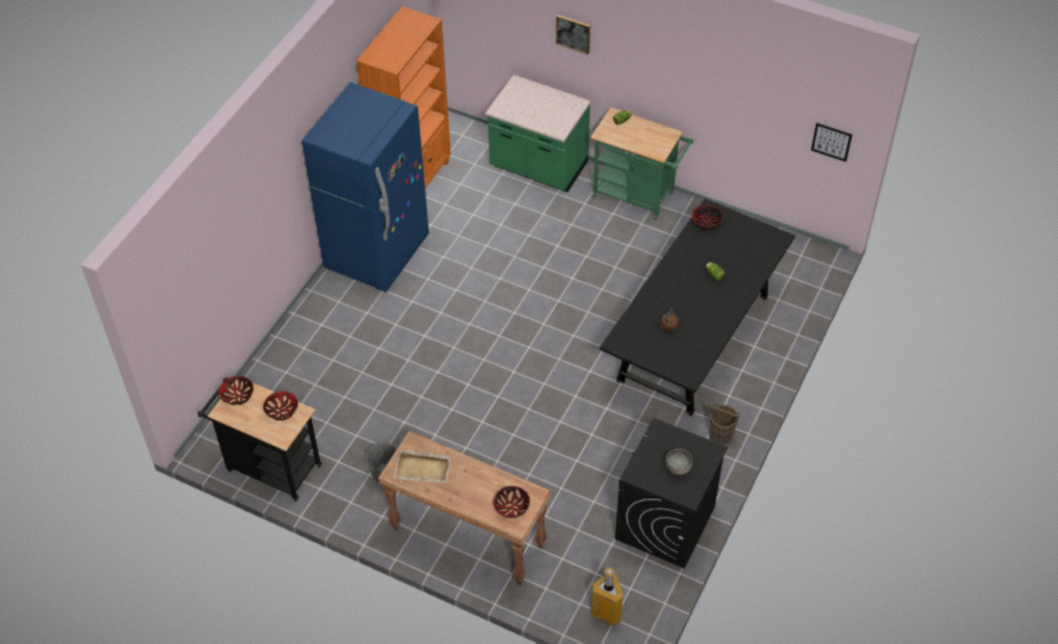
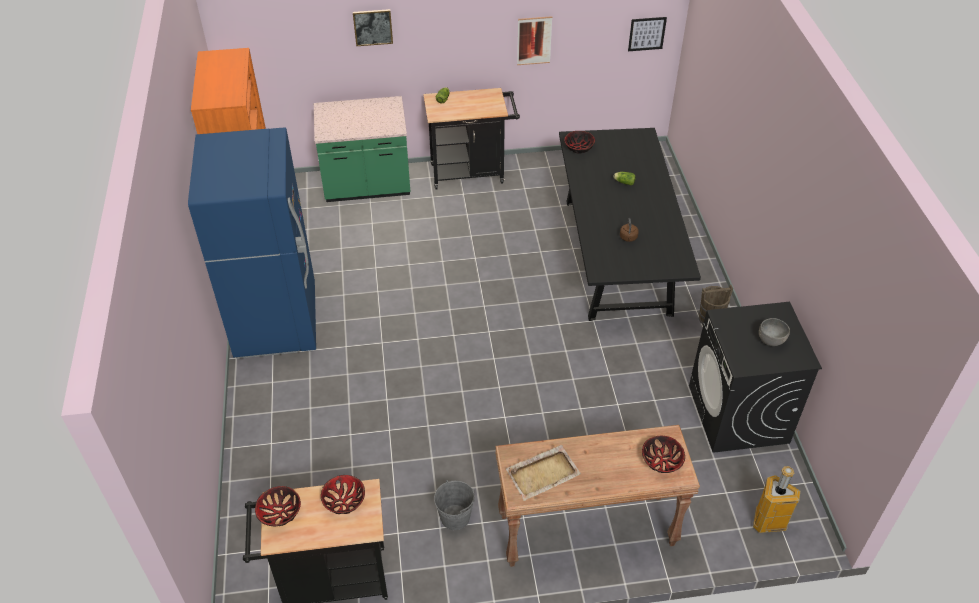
camera: 35 degrees left, 5 degrees down
green cart [591,107,693,220] -> black cart [423,88,520,189]
none -> picture [517,16,552,65]

